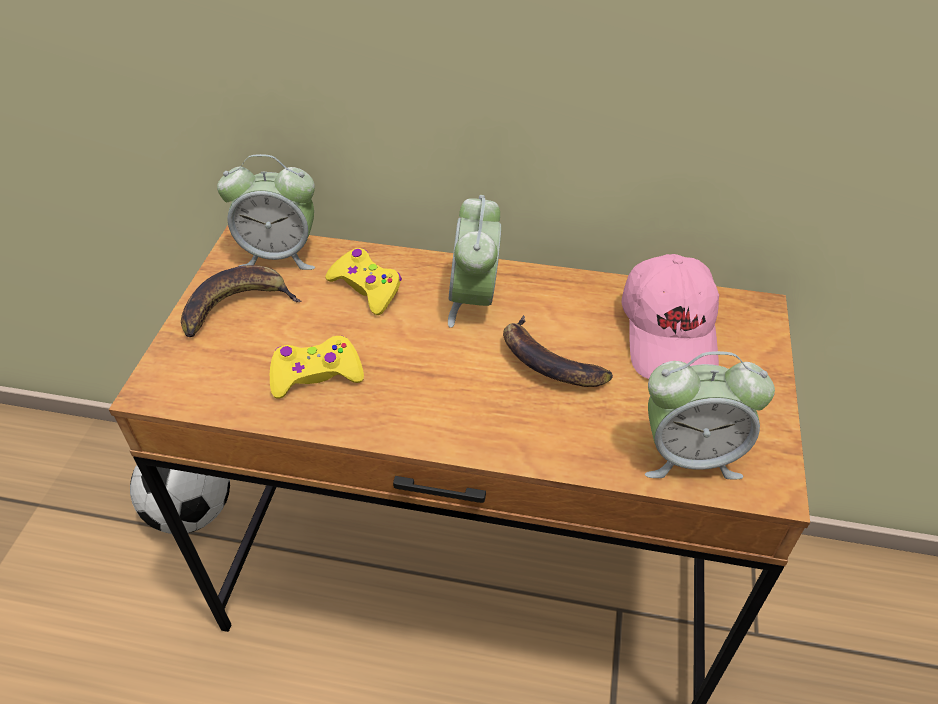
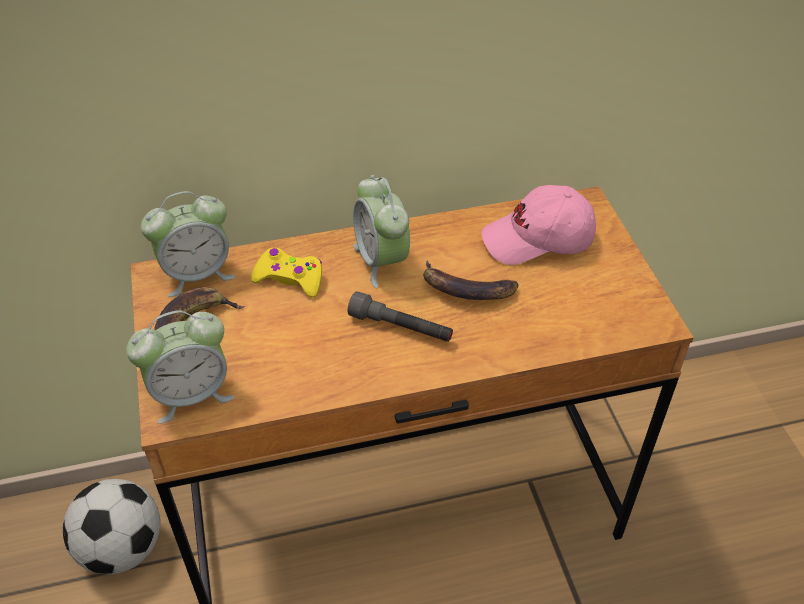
camera: 25 degrees left, 0 degrees up
yellow game controller [270,336,364,399] -> none
pink cap [622,254,719,379] -> pink cap turned 105 degrees clockwise [482,185,596,265]
alarm clock [645,351,775,480] -> alarm clock moved to [126,311,235,424]
none -> grey flashlight [348,291,453,342]

